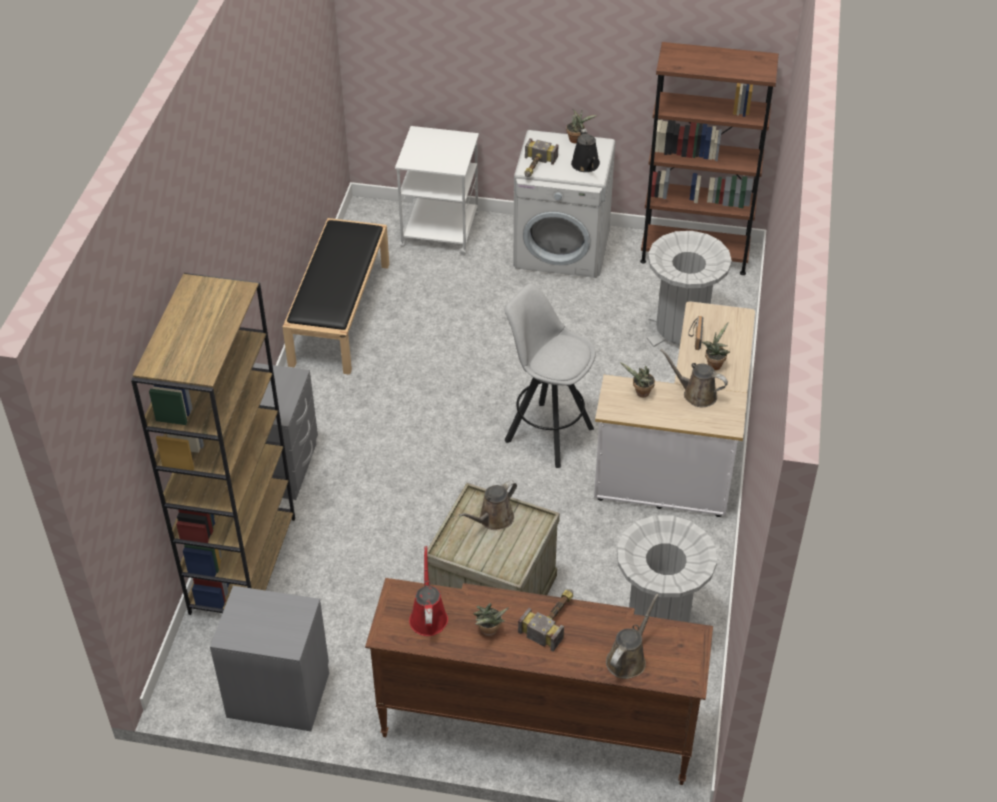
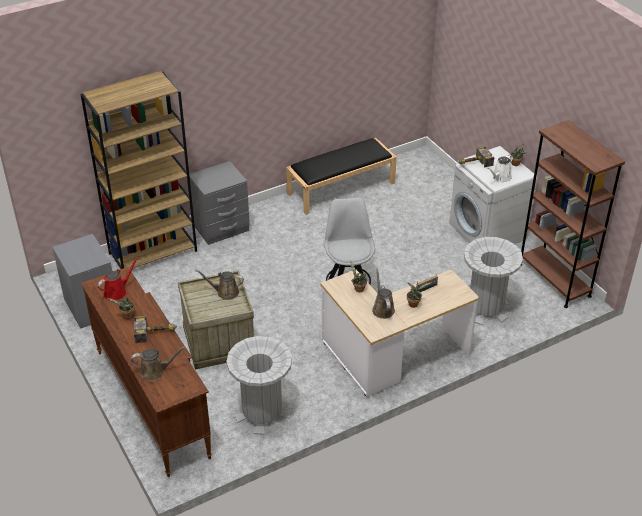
camera: 50 degrees right, 5 degrees down
white cart [395,126,479,255] -> none
black watering can [571,129,600,172] -> white watering can [487,154,513,183]

